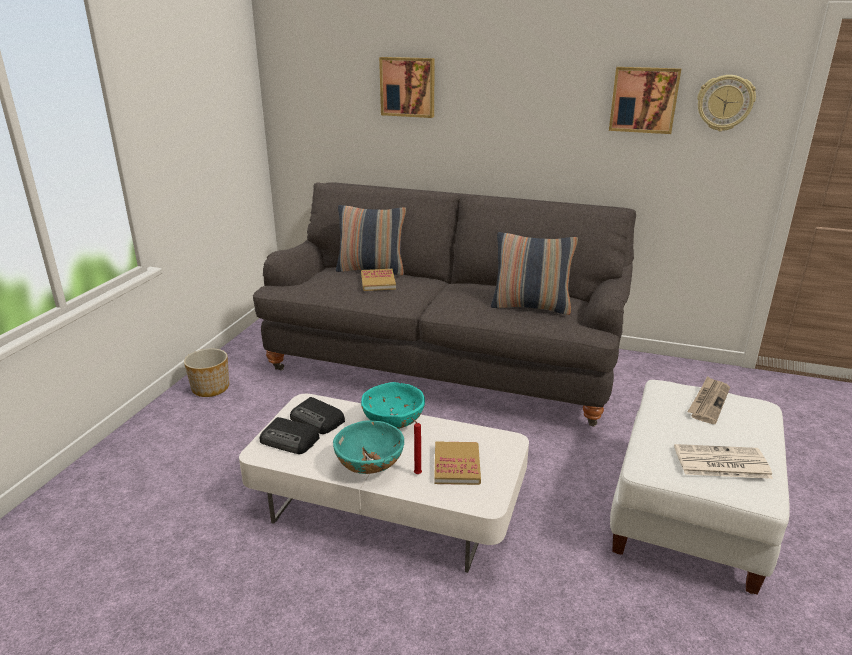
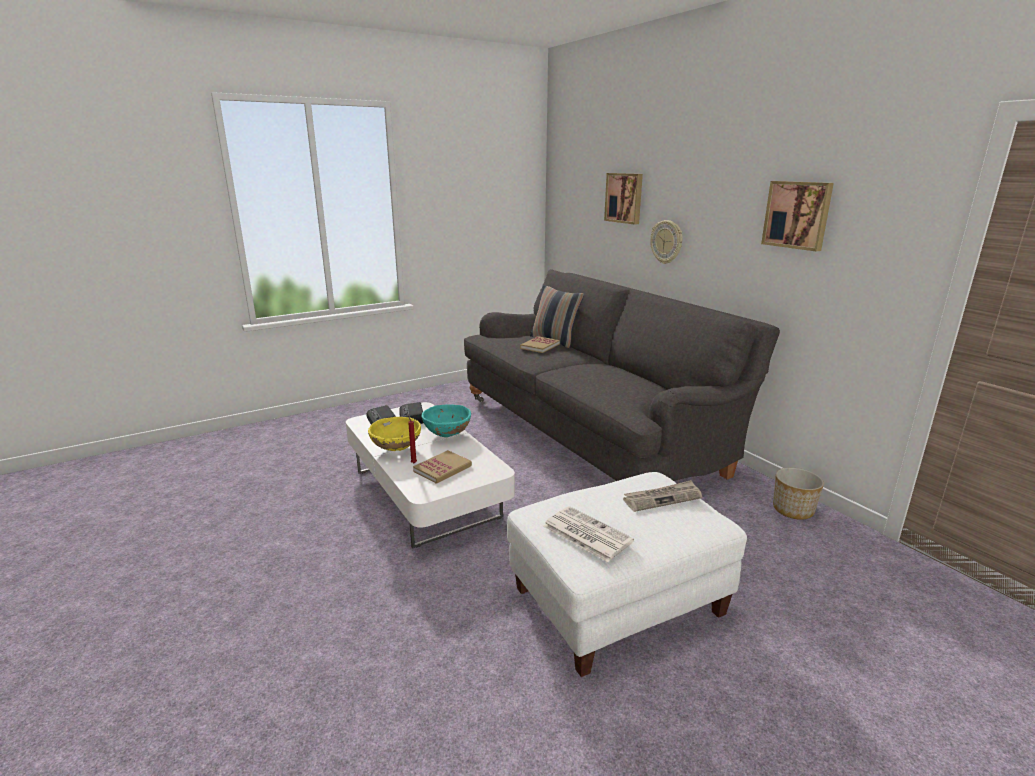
camera: 40 degrees right, 5 degrees down
planter [184,348,229,397] -> planter moved to [773,468,824,520]
turquoise bowl [333,420,404,474] -> yellow bowl [368,417,421,451]
pillow [491,232,578,315] -> none
wall clock [697,75,756,131] -> wall clock moved to [650,220,683,264]

